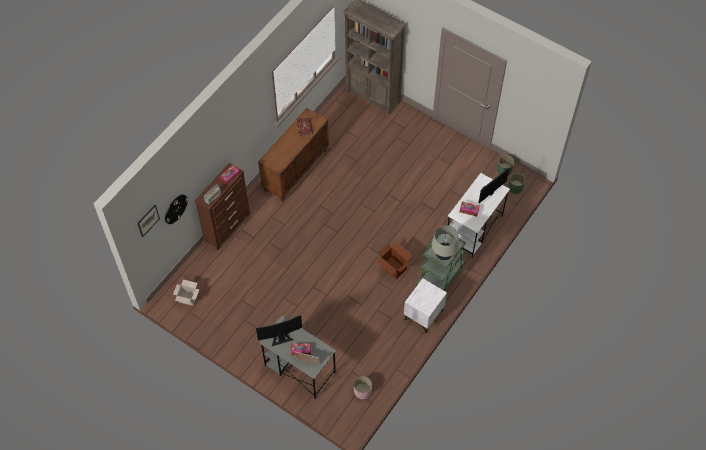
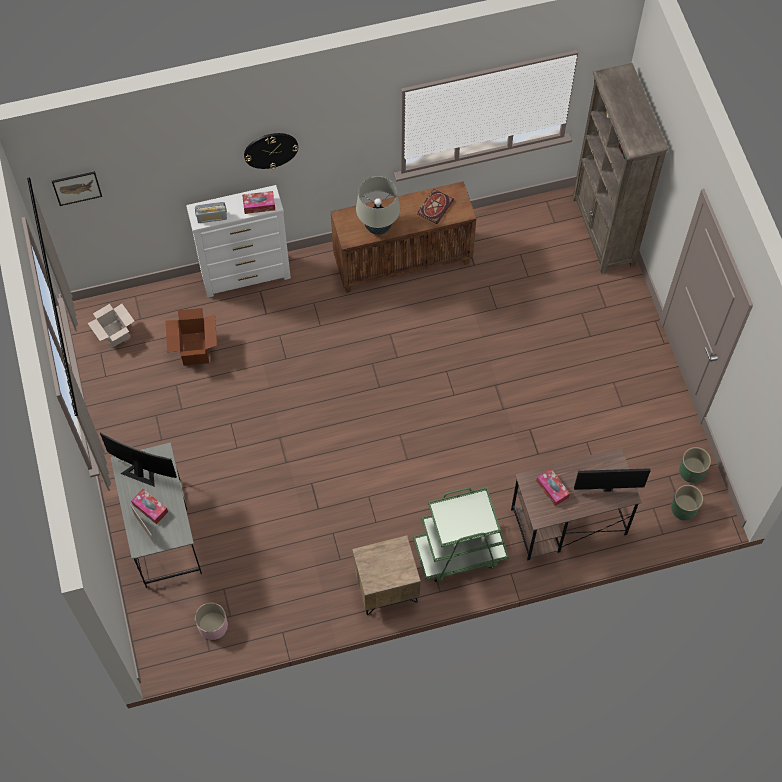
camera: 40 degrees right, 5 degrees up
wall clock [165,195,188,224] -> wall clock moved to [244,133,298,169]
brown dresser [195,163,250,250] -> white dresser [186,185,291,298]
cardboard box [376,242,412,279] -> cardboard box moved to [166,308,217,366]
white nightstand [404,278,447,333] -> brown nightstand [352,535,421,615]
beige table lamp [431,225,459,260] -> beige table lamp moved to [356,176,400,235]
white desk [448,173,510,257] -> brown desk [511,447,642,561]

